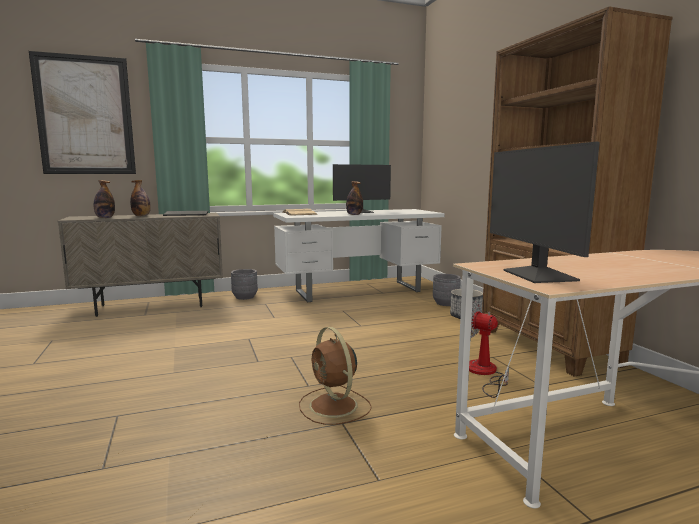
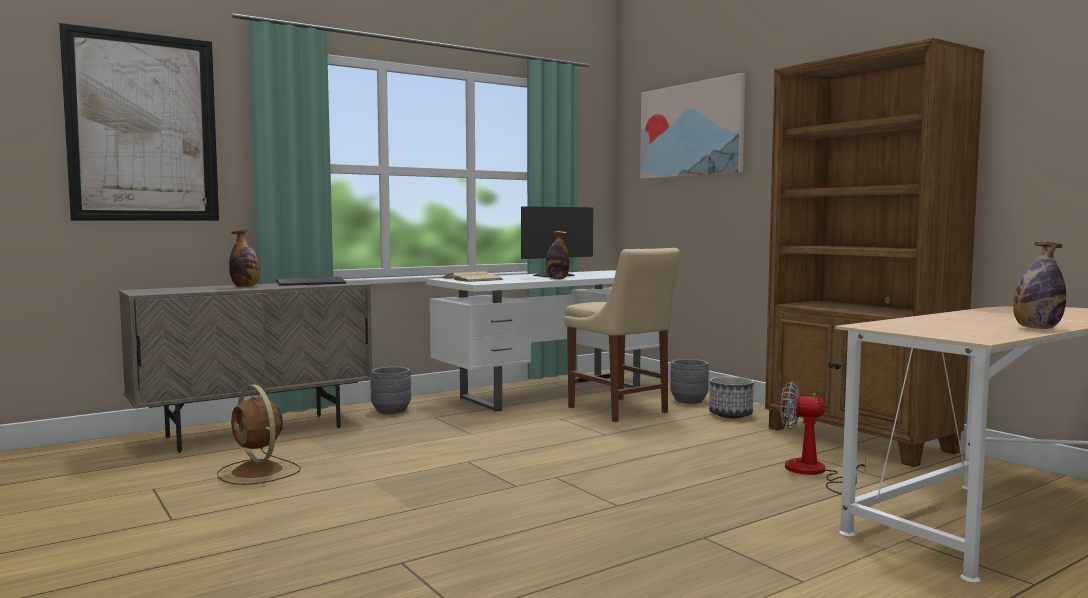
camera: 15 degrees left, 5 degrees down
bottle [94,180,115,218] -> bottle moved to [1013,242,1066,329]
brown fan [299,327,372,425] -> brown fan moved to [217,384,301,485]
monitor [490,142,600,283] -> none
none -> beige chair [564,248,680,422]
none -> picture [640,73,745,179]

